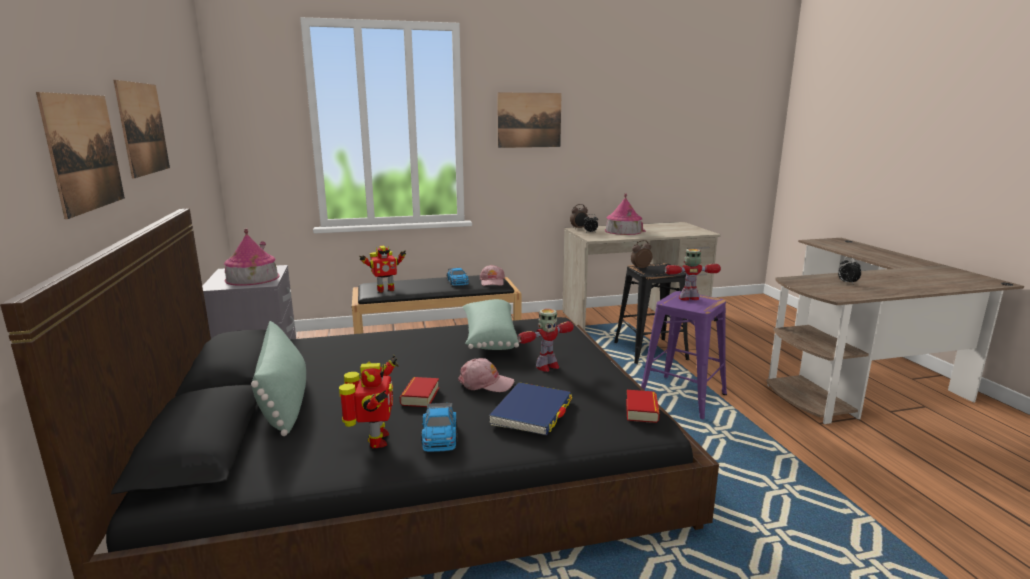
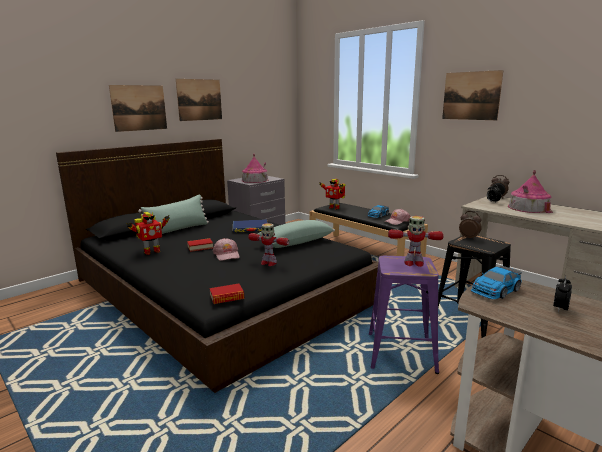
camera: 60 degrees right, 0 degrees up
toy car [421,403,457,452] -> toy car moved to [471,266,522,299]
blue book [489,382,572,435] -> blue book moved to [233,219,268,232]
toy robot [665,249,721,301] -> toy robot turned 135 degrees clockwise [388,216,444,267]

